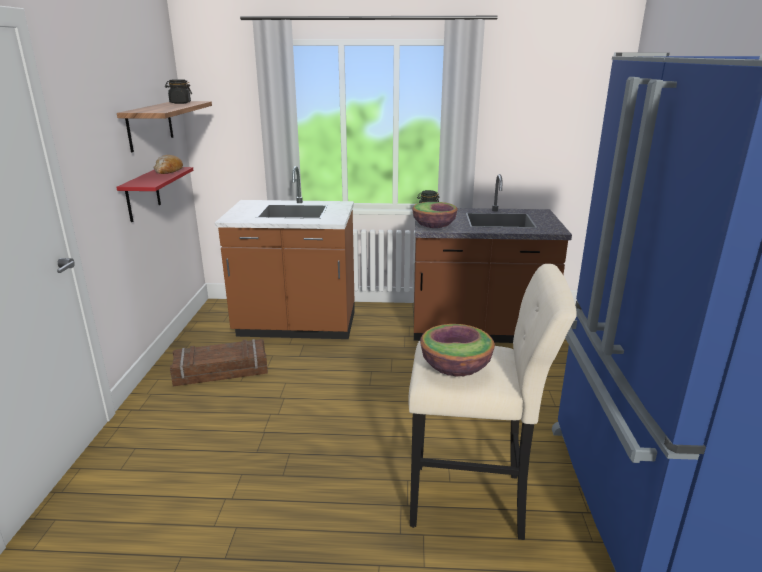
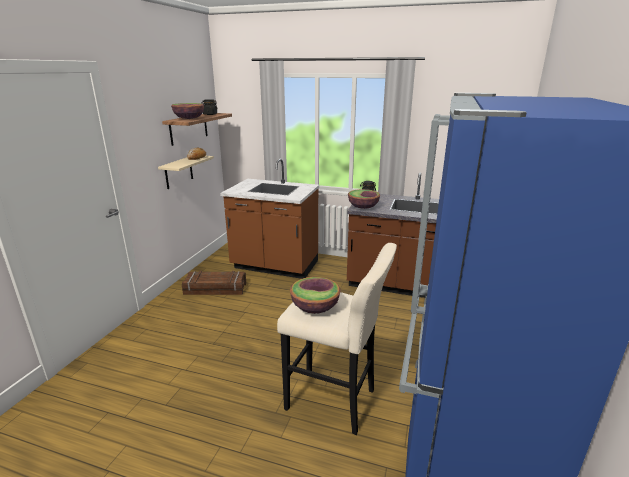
camera: 15 degrees right, 0 degrees up
red shelf [116,167,193,222] -> beige shelf [158,156,214,189]
none -> bowl [171,103,204,119]

